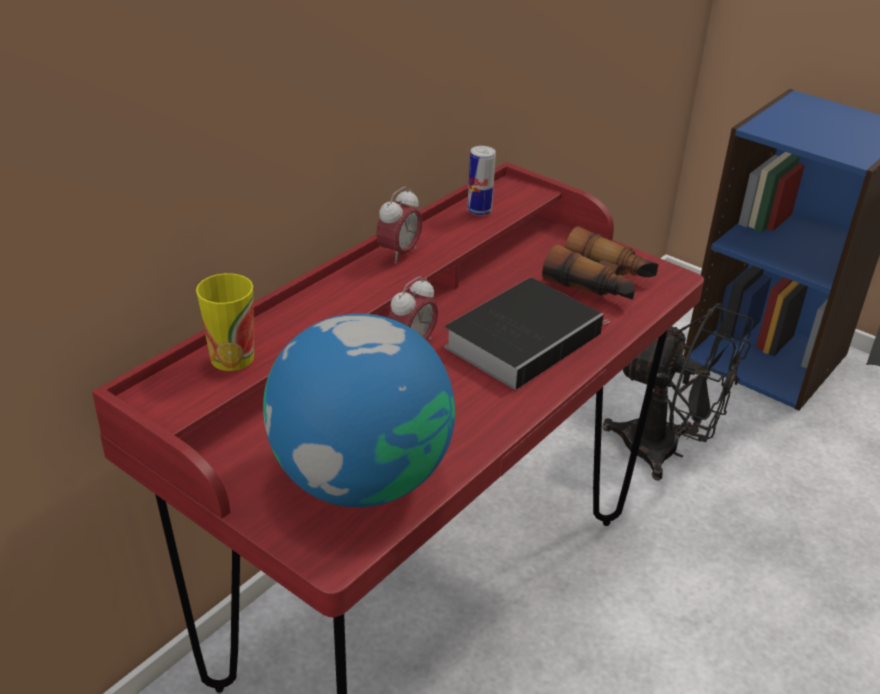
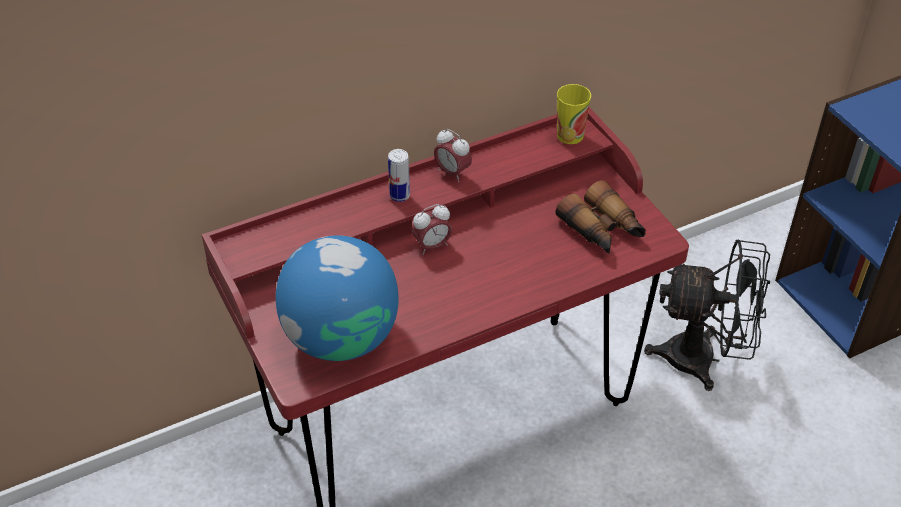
camera: 25 degrees right, 10 degrees up
cup [196,273,254,371] -> cup moved to [557,84,591,144]
alarm clock [376,187,423,264] -> alarm clock turned 75 degrees clockwise [434,129,472,182]
book [444,278,611,390] -> none
can [467,146,496,216] -> can moved to [388,149,410,202]
black fan [603,303,754,480] -> black fan turned 45 degrees counterclockwise [644,240,770,391]

